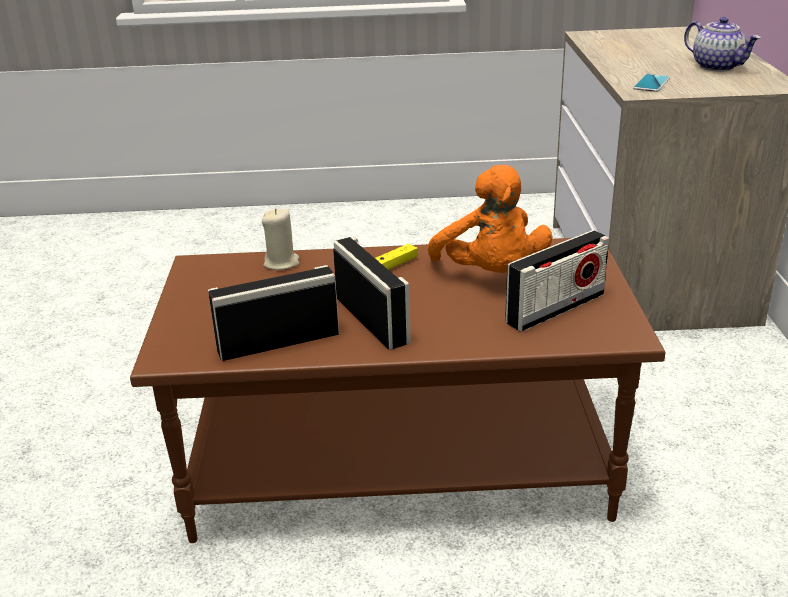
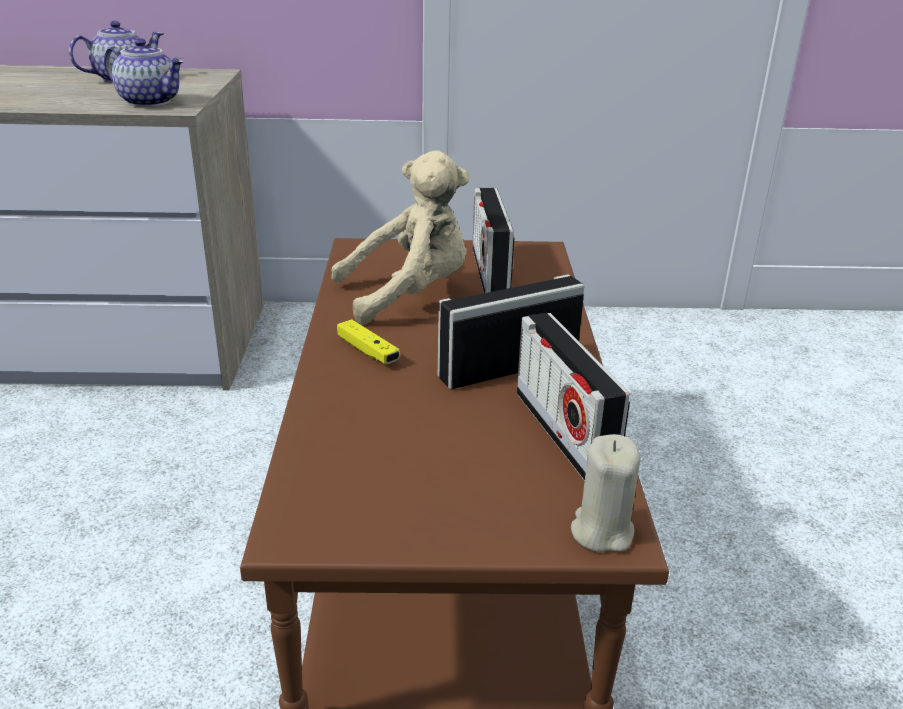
camera: 90 degrees left, 0 degrees up
beige candle [262,208,299,270] -> beige candle moved to [571,434,640,552]
orange plush toy [428,165,553,273] -> beige plush toy [331,150,469,325]
radio [505,230,609,332] -> radio turned 150 degrees counterclockwise [472,188,514,293]
phone [633,74,670,92] -> teapot [104,38,184,107]

